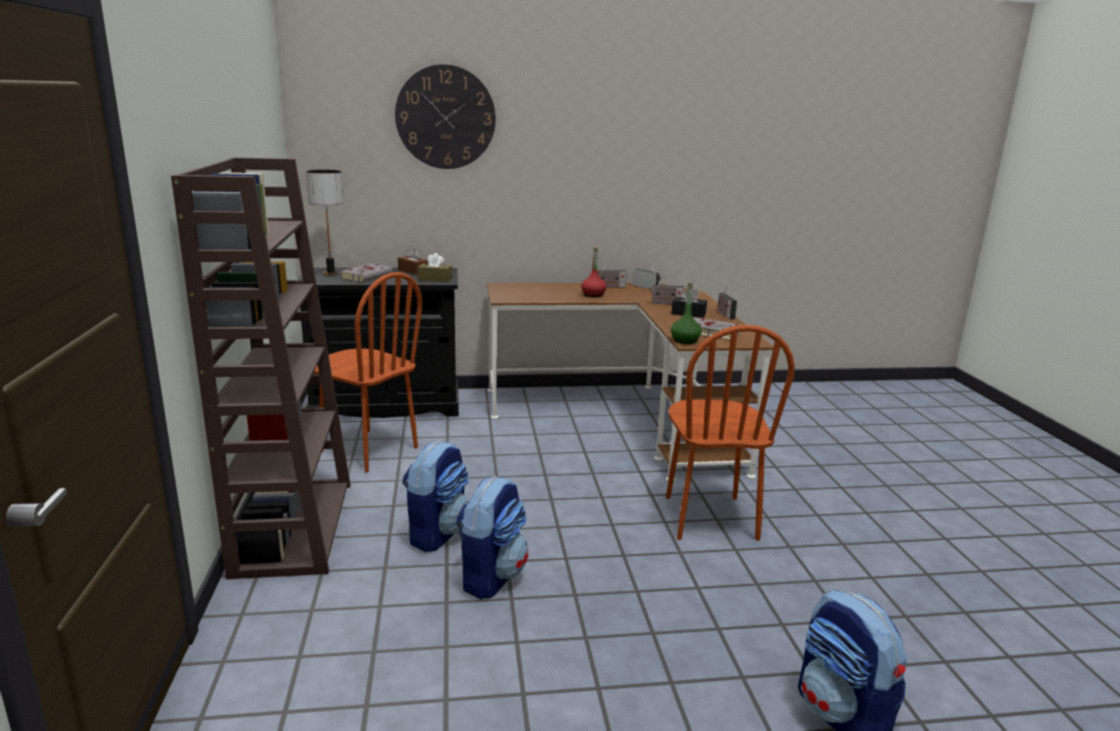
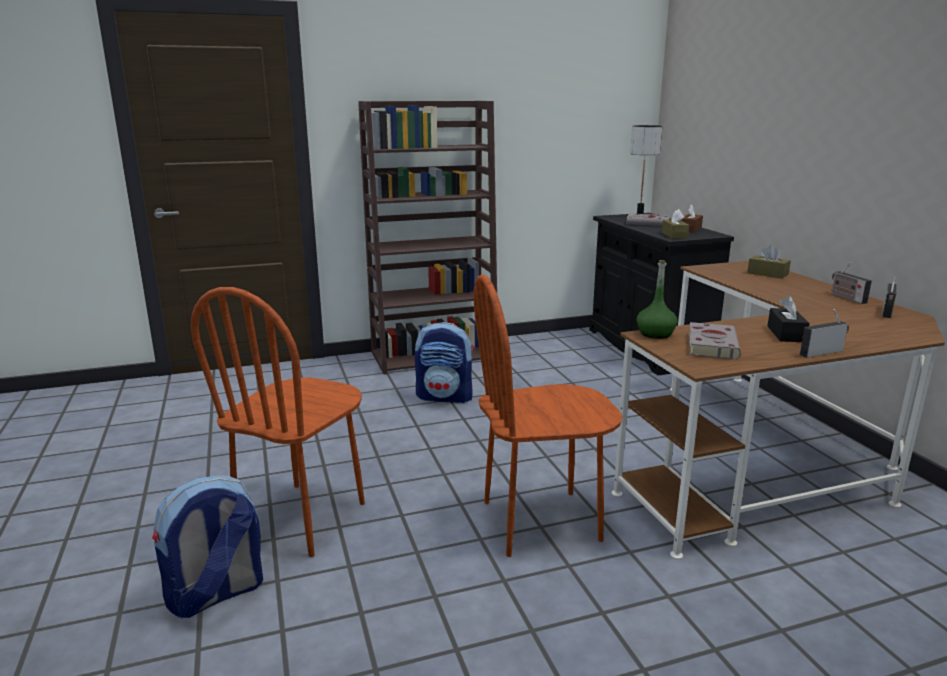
camera: 80 degrees right, 0 degrees up
brown chair [314,272,422,472] -> brown chair moved to [191,287,365,557]
wall clock [395,64,496,169] -> none
backpack [456,476,528,599] -> none
red bottle [581,247,607,297] -> none
radio [650,276,684,304] -> none
none -> brown tissue box [747,245,791,279]

